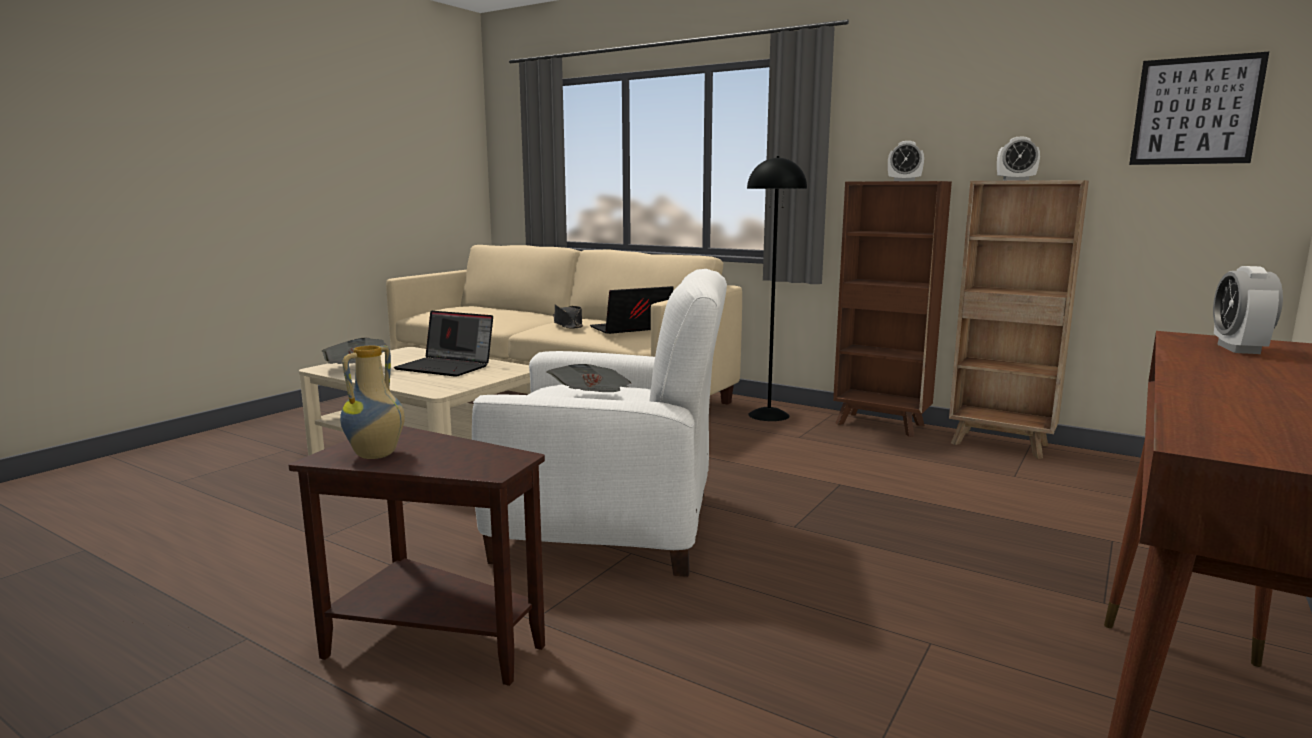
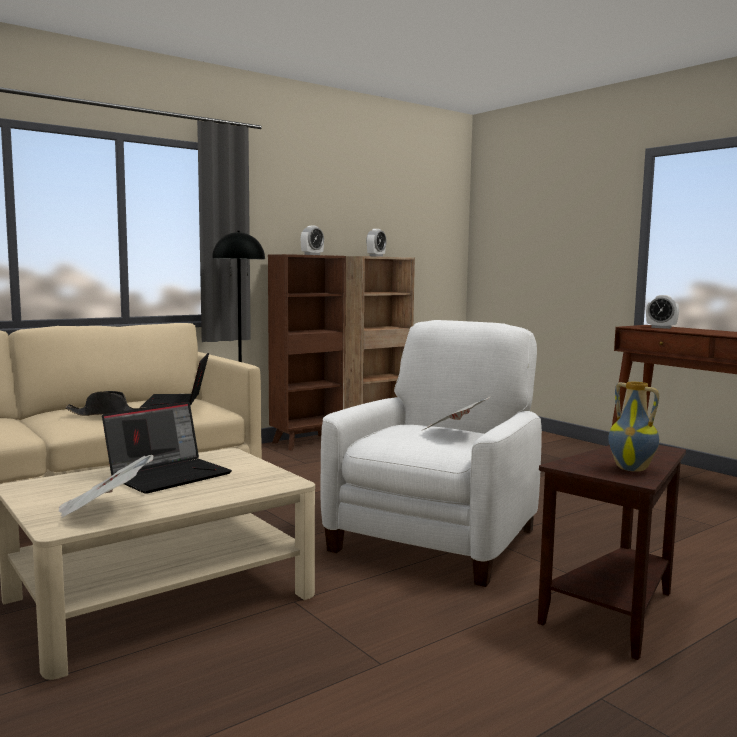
camera: 70 degrees left, 5 degrees down
picture [1129,52,1269,165] -> none

